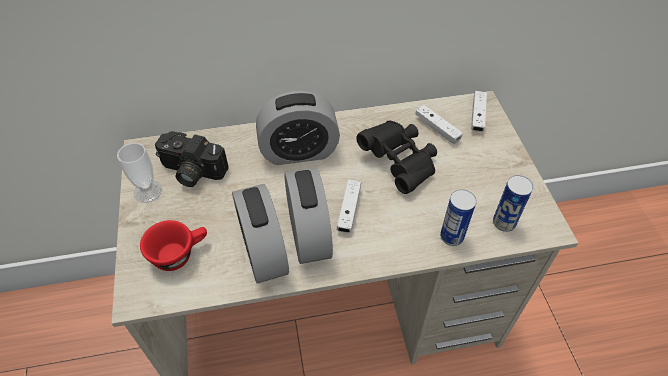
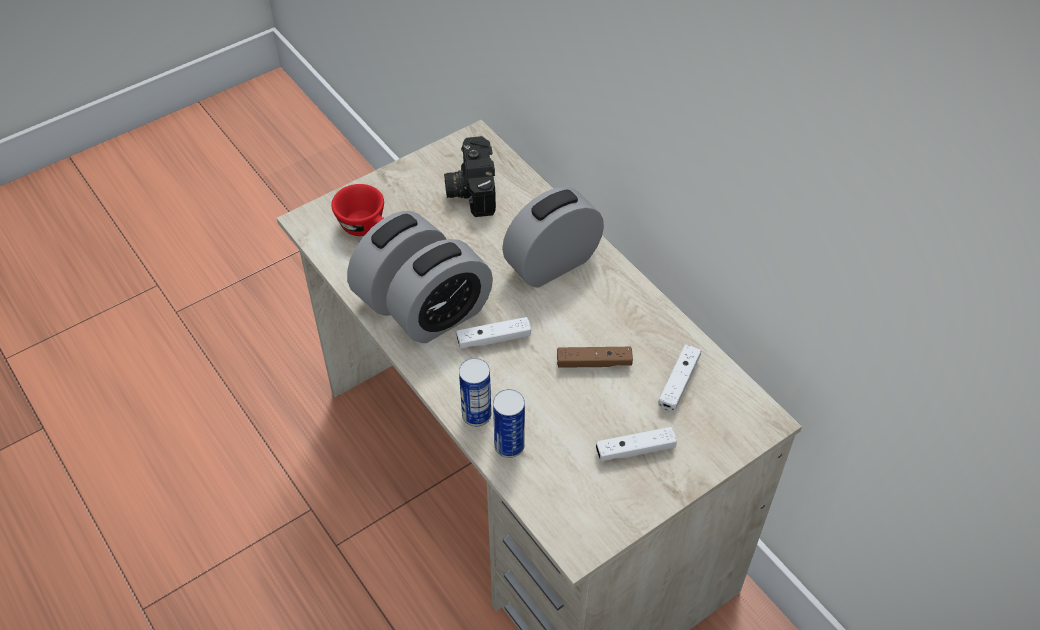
camera: 65 degrees right, 0 degrees up
cup [117,143,162,203] -> none
alarm clock [256,91,340,165] -> alarm clock turned 90 degrees clockwise [502,187,604,288]
black binoculars [356,120,437,194] -> brown game controller [557,347,633,368]
white game controller [471,91,487,132] -> white game controller moved to [596,427,677,461]
can [493,175,533,232] -> can moved to [459,358,491,427]

